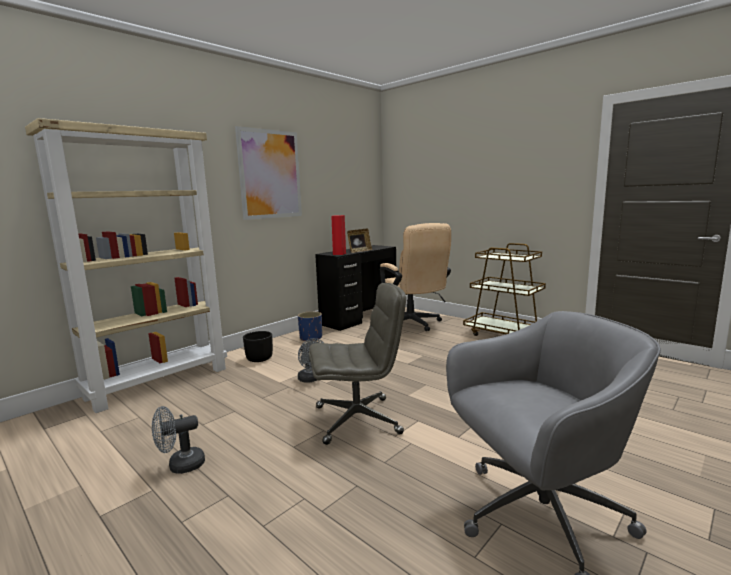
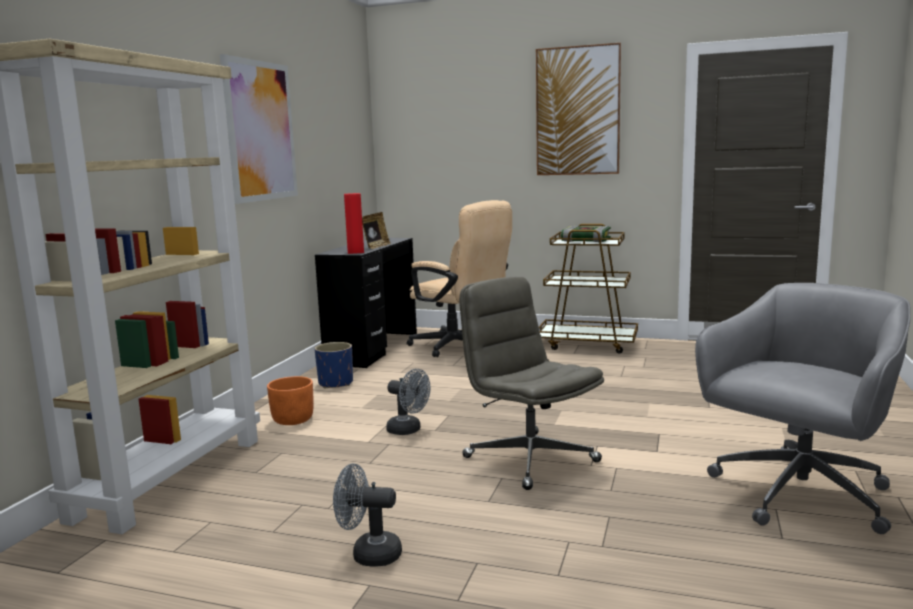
camera: 25 degrees left, 0 degrees up
grey fan [152,406,205,474] -> grey fan turned 60 degrees clockwise [333,463,402,567]
black planter [243,331,273,362] -> orange planter [267,376,314,425]
grey office chair [309,283,406,445] -> grey office chair turned 90 degrees counterclockwise [459,276,604,490]
none -> picture [536,43,621,175]
none -> book [561,226,611,242]

